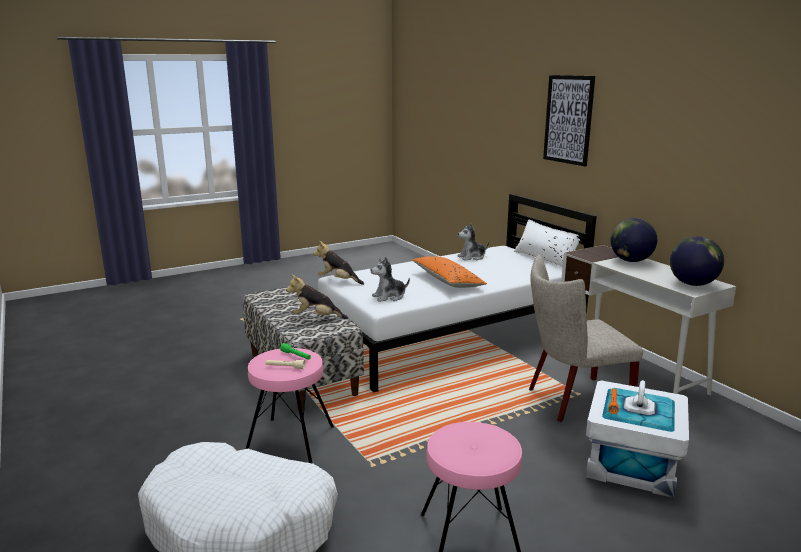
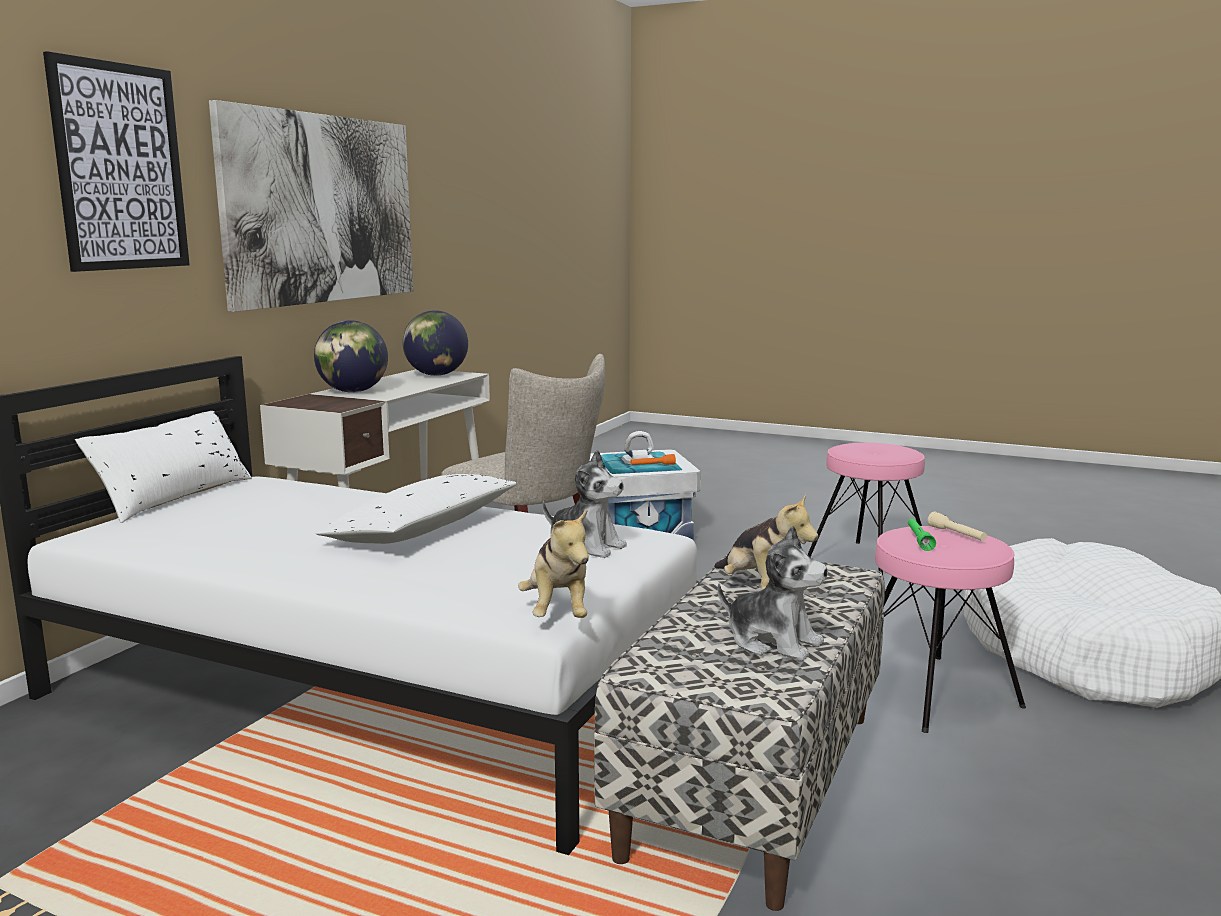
camera: 125 degrees left, 5 degrees down
orange pillow [411,256,487,288] -> white pillow [315,474,518,544]
plush toy [458,224,489,261] -> plush toy moved to [718,525,828,661]
none -> picture [209,100,413,312]

